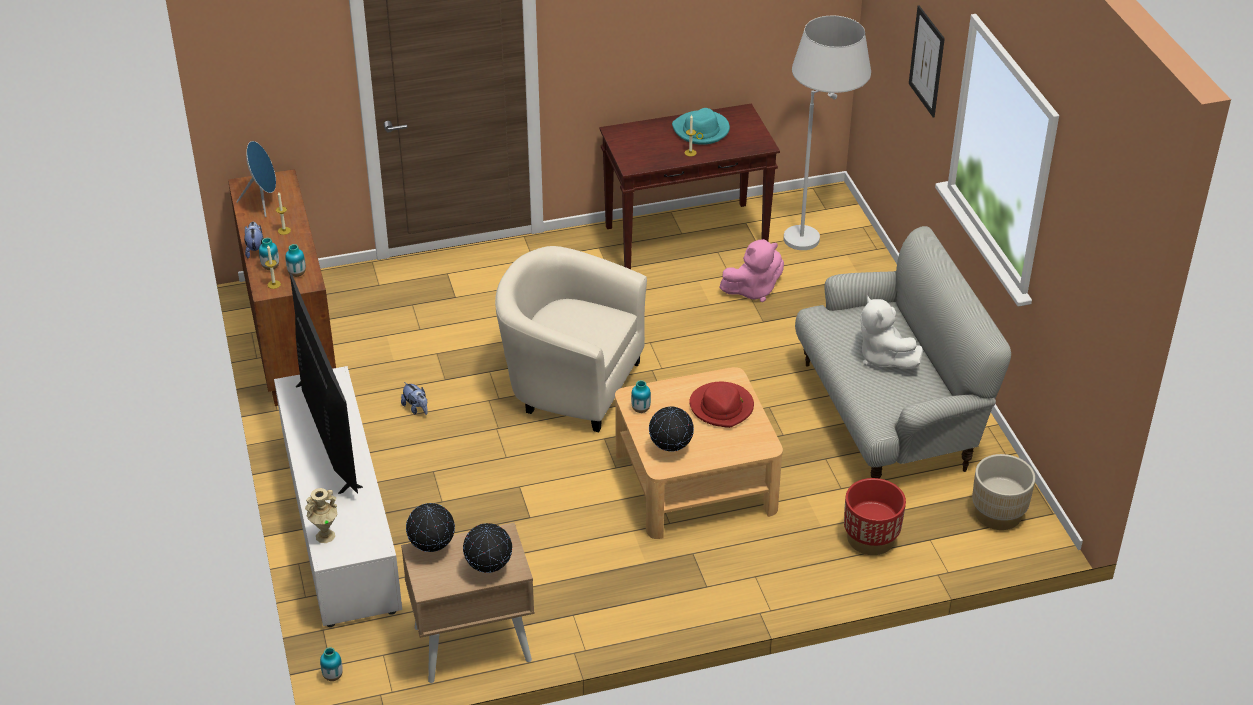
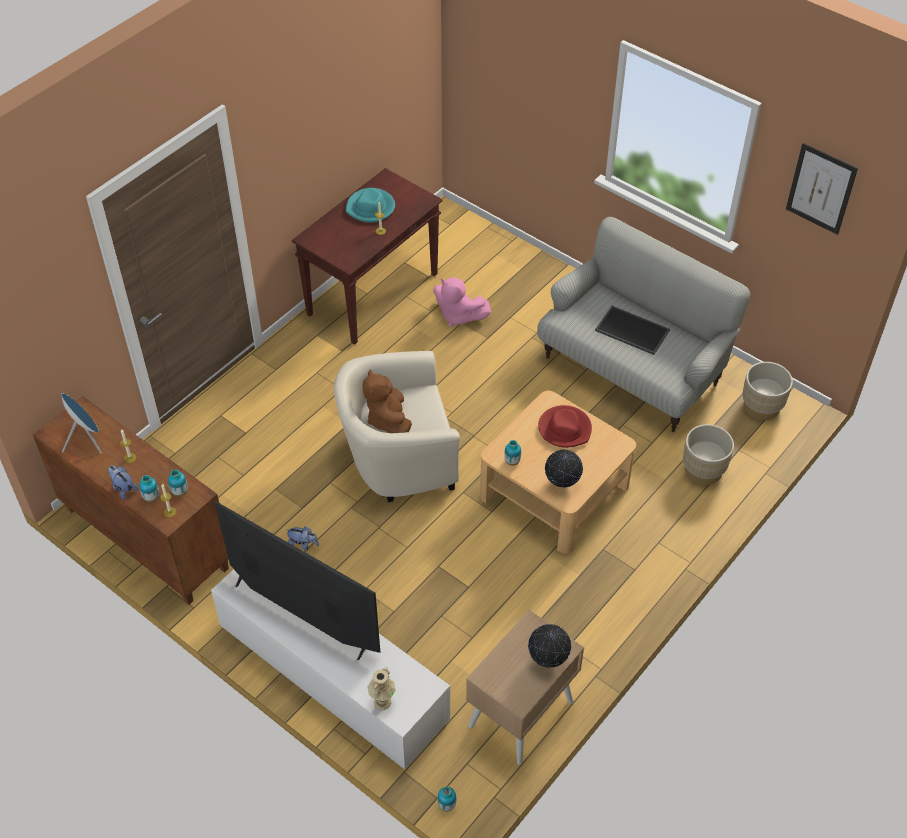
camera: 35 degrees left, 10 degrees up
globe [406,503,455,552] -> none
pink plush toy [719,239,784,302] -> pink plush toy turned 90 degrees clockwise [433,277,491,327]
white floor lamp [784,16,871,250] -> none
red planter [844,478,906,555] -> beige planter [683,424,734,485]
white plush toy [861,295,923,369] -> tray [595,306,670,355]
picture [909,5,945,118] -> picture moved to [786,143,858,235]
none -> brown plush toy [363,369,412,433]

